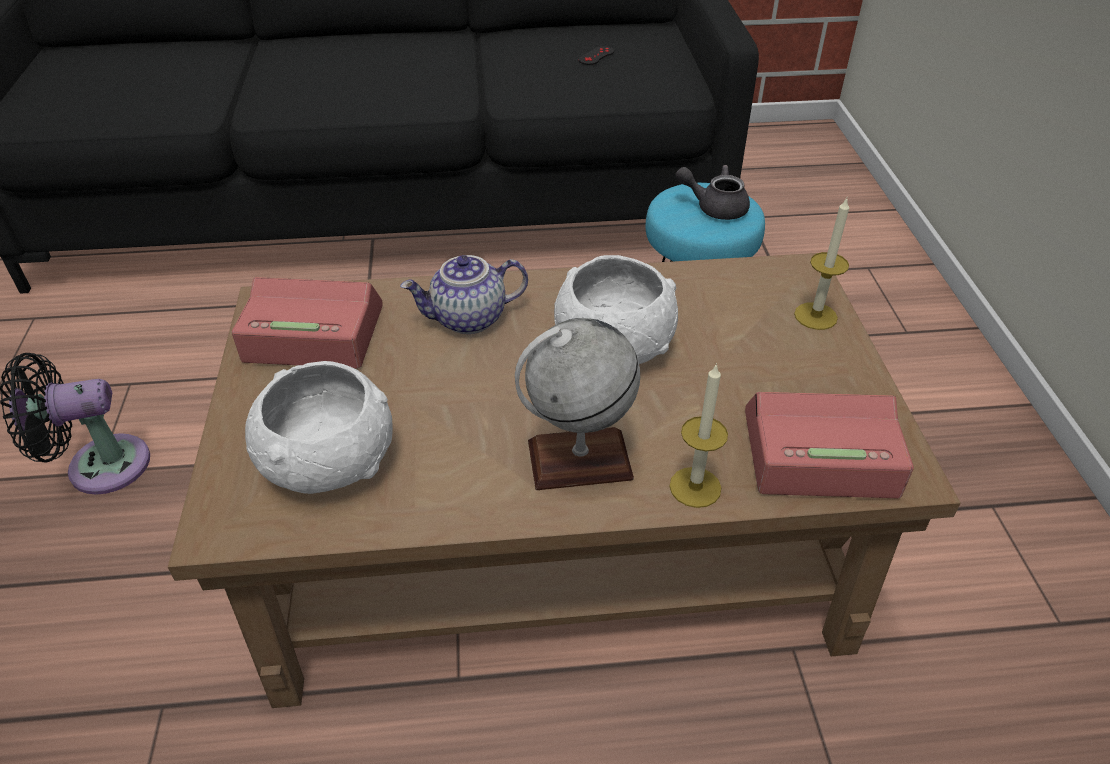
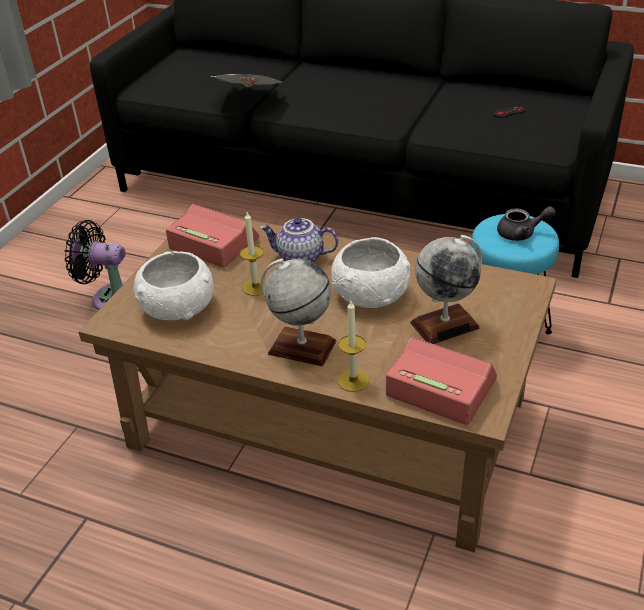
camera: 30 degrees right, 5 degrees down
grey teapot [676,165,750,220] -> grey teapot turned 135 degrees clockwise [497,206,556,241]
candle [794,198,849,330] -> candle moved to [240,212,267,296]
none -> newspaper [210,74,284,87]
none -> globe [411,235,482,344]

